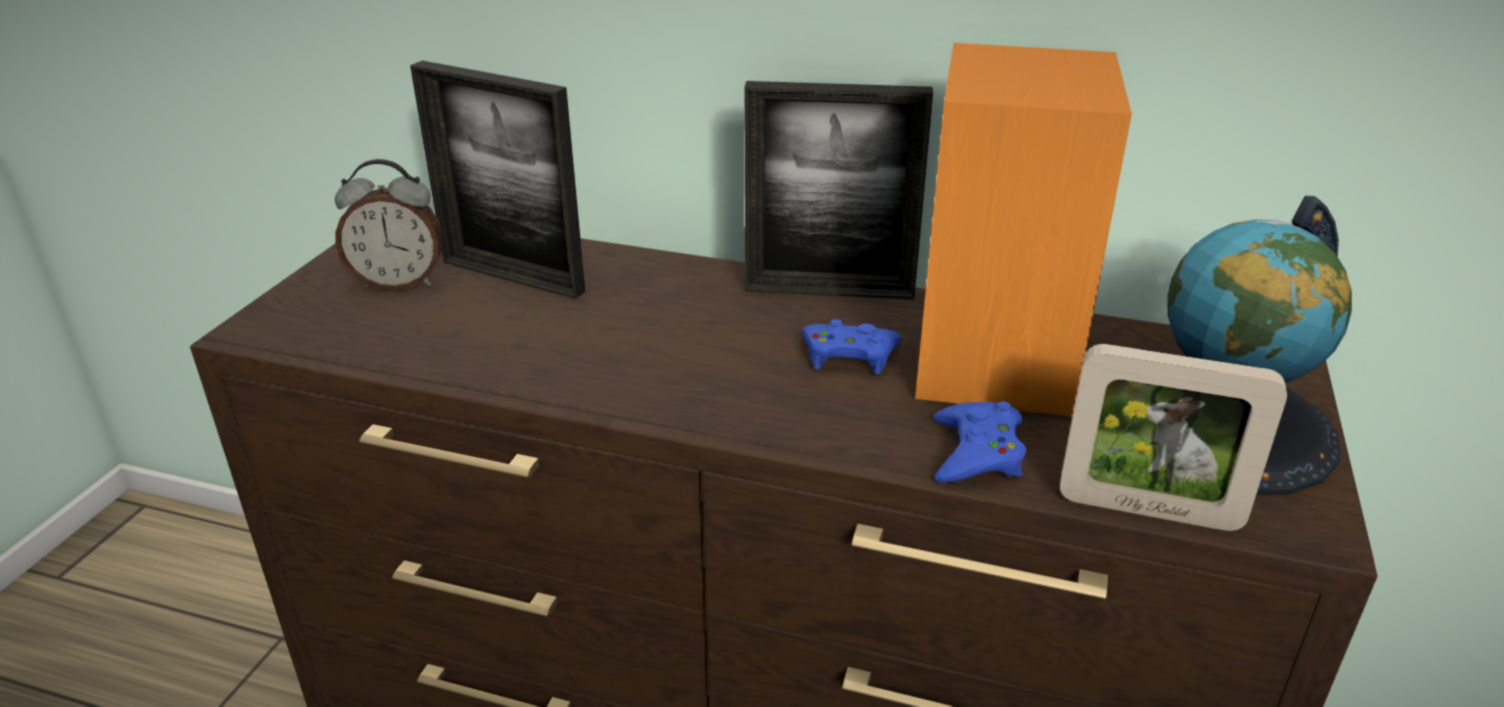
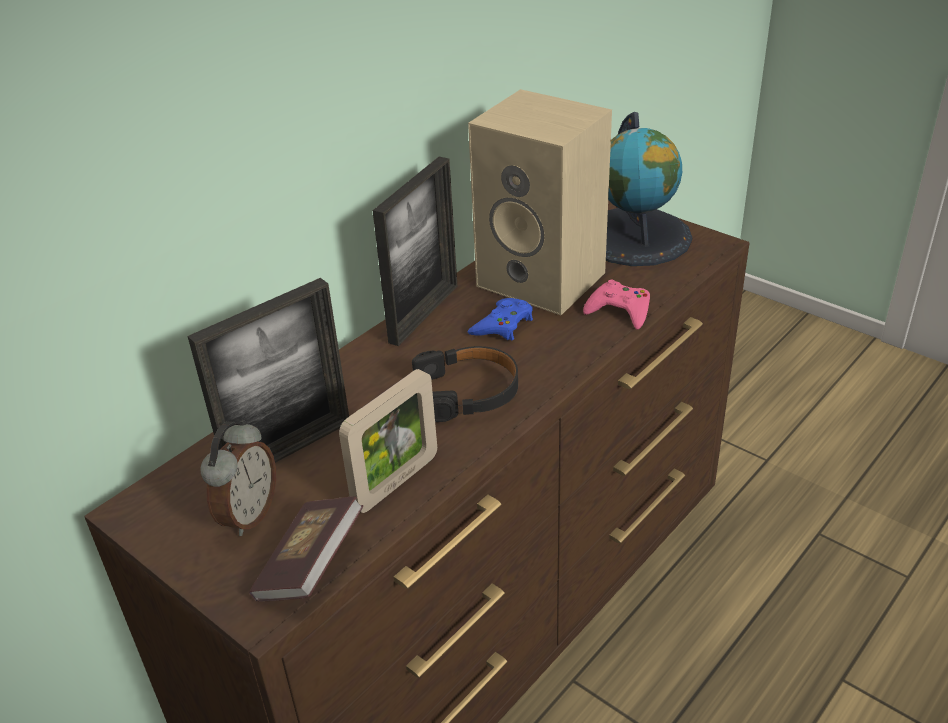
camera: 65 degrees left, 5 degrees up
orange speaker [915,43,1132,416] -> beige speaker [468,89,612,315]
blue game controller [933,402,1026,483] -> pink game controller [583,280,650,329]
picture frame [1060,344,1287,531] -> picture frame moved to [339,369,437,513]
none -> book [249,497,363,601]
none -> black headphones [412,346,518,422]

